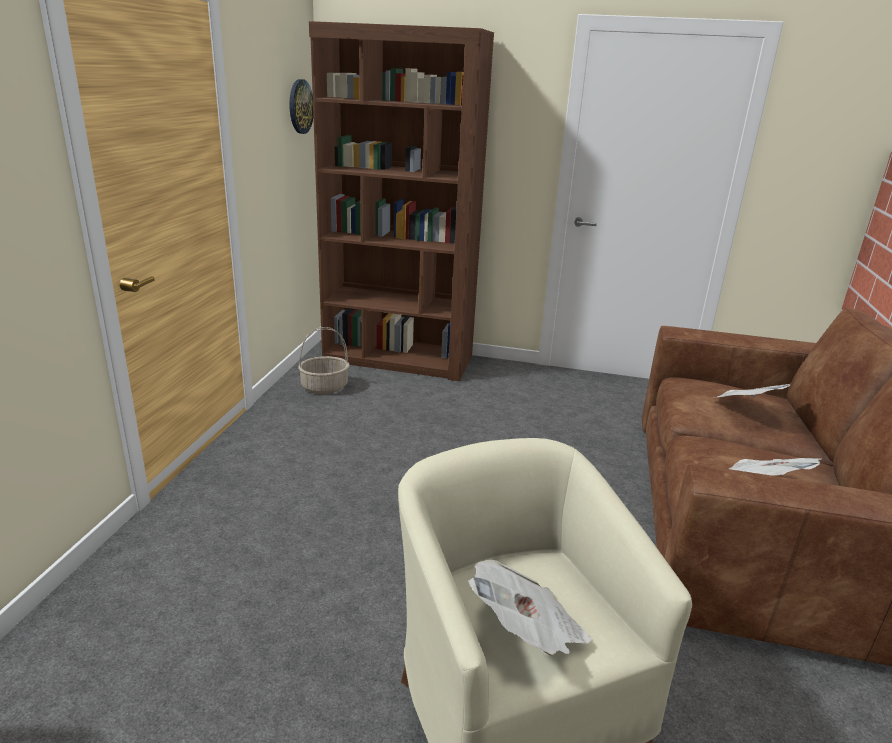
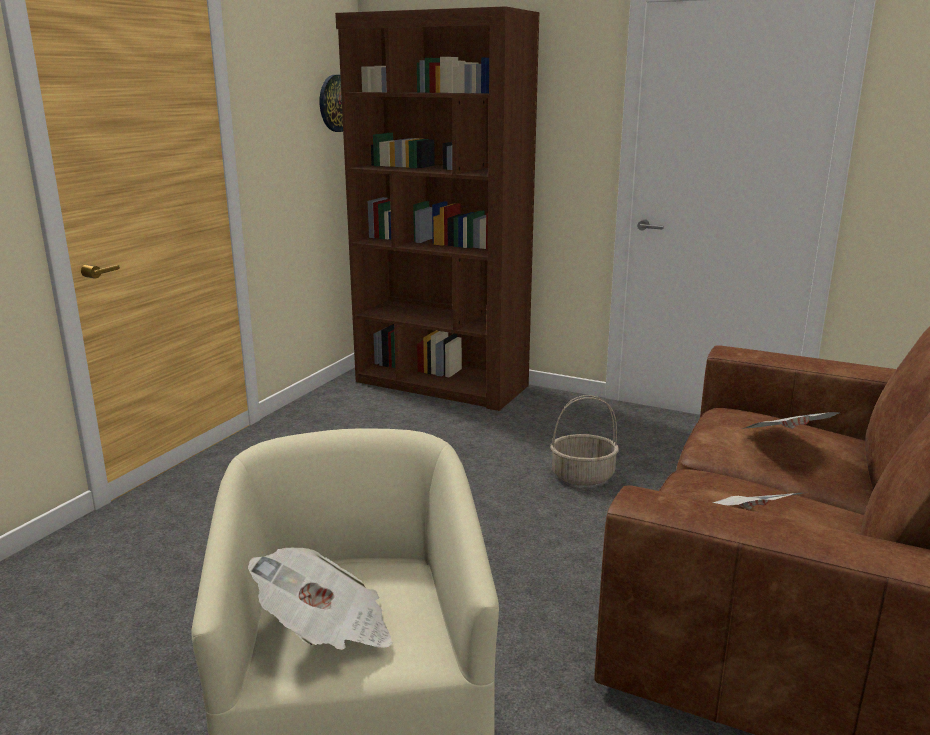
camera: 15 degrees right, 5 degrees down
basket [298,327,349,394] -> basket moved to [551,395,619,486]

